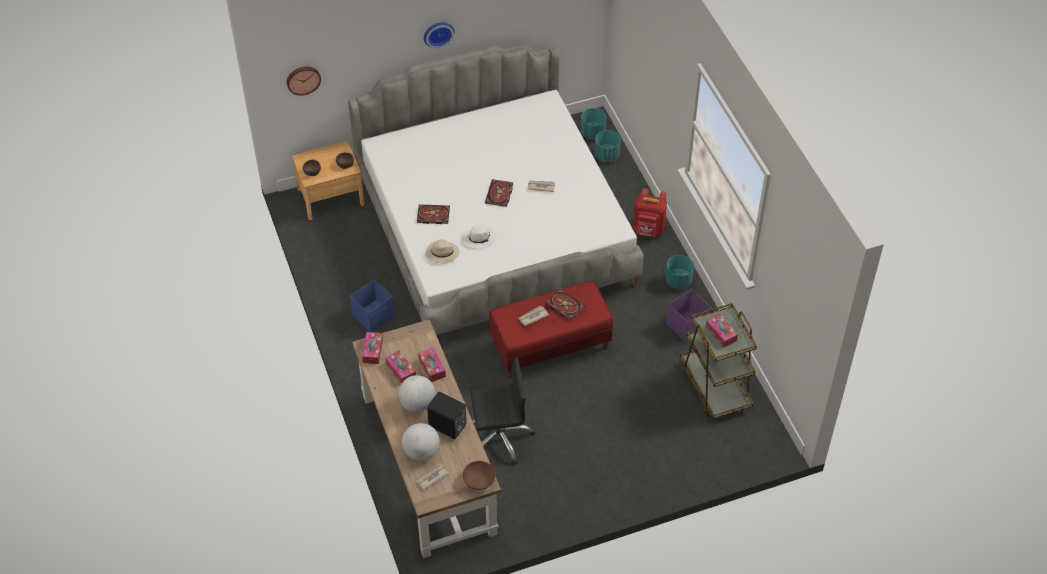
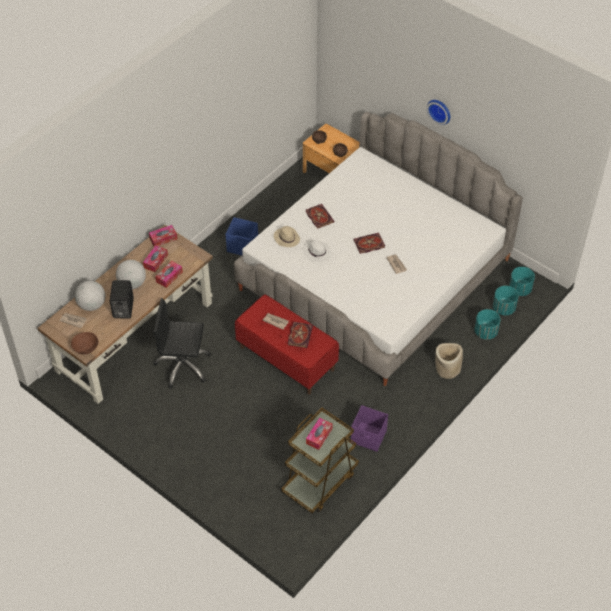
camera: 60 degrees right, 0 degrees up
wall clock [287,67,321,96] -> none
black office chair [470,358,535,465] -> black office chair turned 135 degrees clockwise [153,298,211,389]
red backpack [633,188,667,237] -> beige planter [435,343,463,379]
turquoise planter [665,255,694,289] -> turquoise planter moved to [474,309,500,339]

